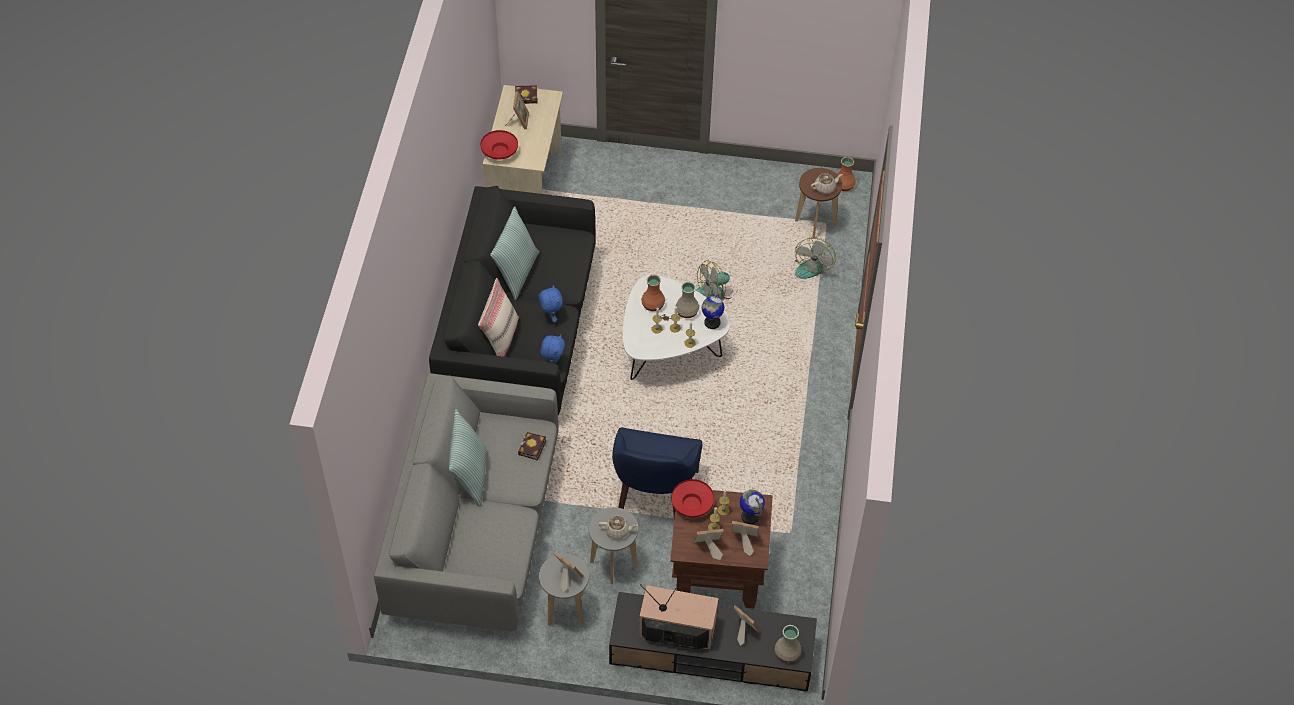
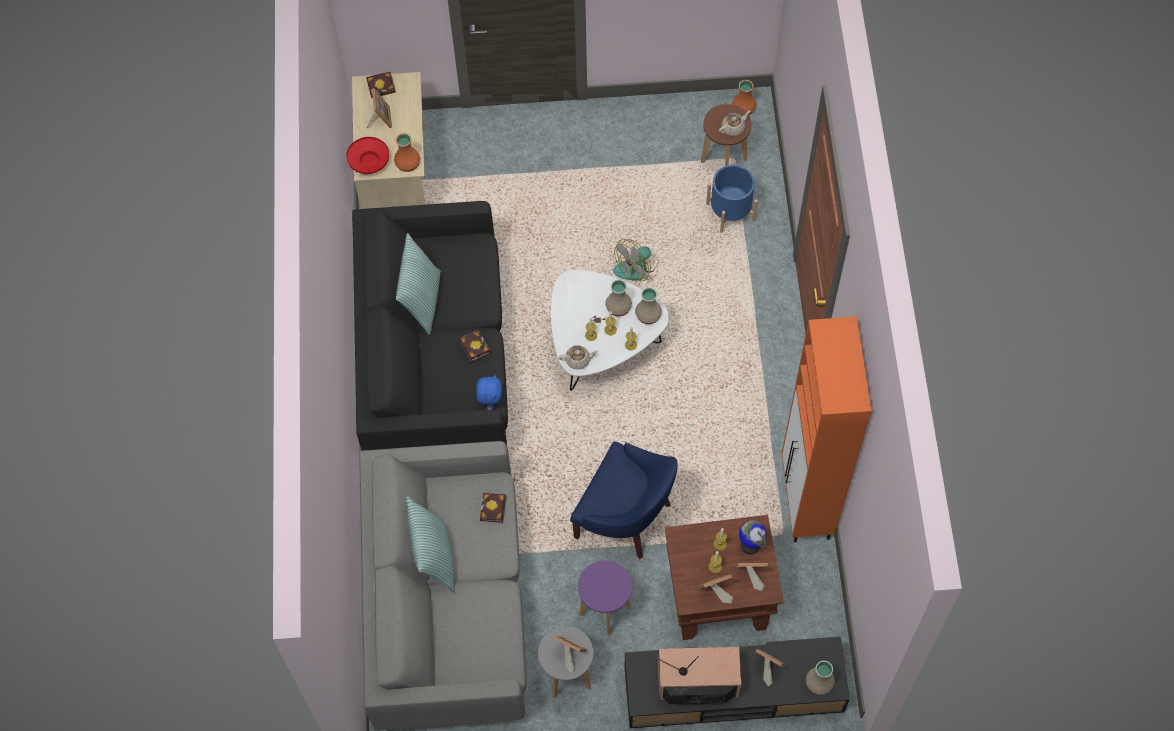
camera: 10 degrees left, 10 degrees up
beige pillow [478,278,519,357] -> none
blue plush toy [539,285,563,322] -> book [459,330,490,363]
grey stool [589,507,638,584] -> purple stool [578,560,632,636]
beige teapot [599,516,638,539] -> beige teapot moved to [559,345,599,370]
blue armchair [612,428,702,518] -> blue armchair turned 60 degrees counterclockwise [570,442,678,559]
orange vase [641,275,665,311] -> orange vase moved to [394,133,420,172]
red bowl [671,479,714,517] -> none
globe [702,294,724,329] -> beige vase [635,287,662,324]
fan [795,237,836,279] -> blue planter [706,165,758,233]
none -> orange cabinet [782,316,872,542]

